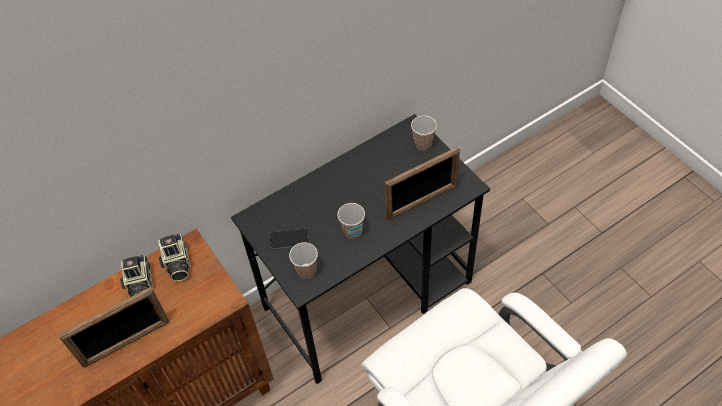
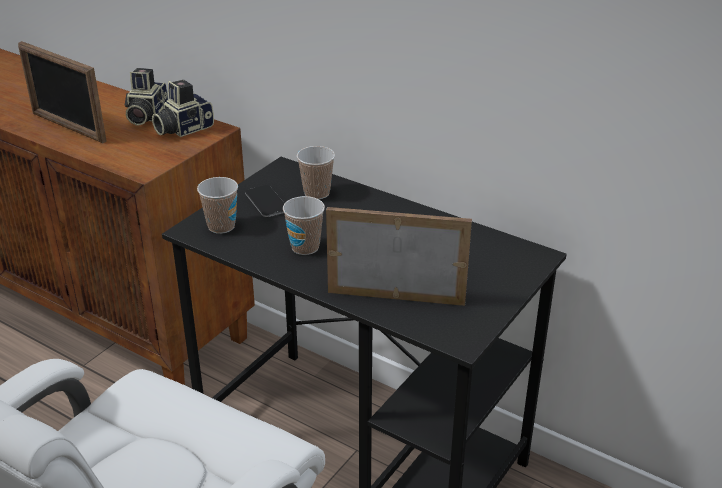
camera: 65 degrees right, 20 degrees down
camera [120,254,153,297] -> camera turned 45 degrees counterclockwise [125,68,168,125]
picture frame [385,147,460,220] -> picture frame turned 150 degrees clockwise [326,207,472,306]
cup [411,115,437,150] -> cup moved to [297,146,335,199]

